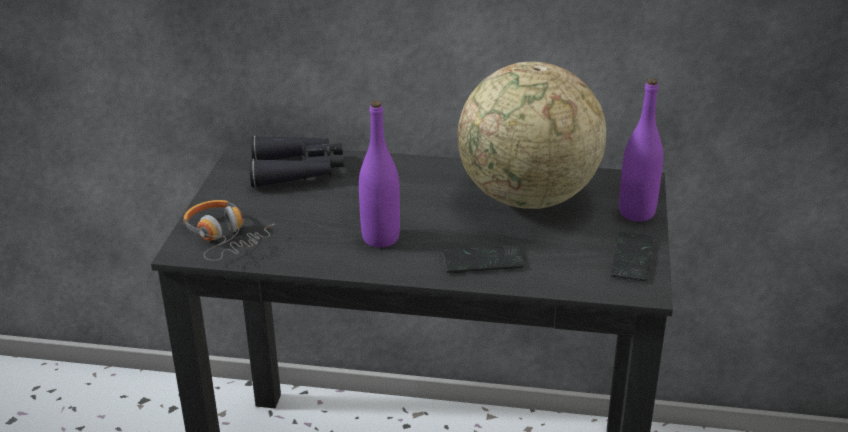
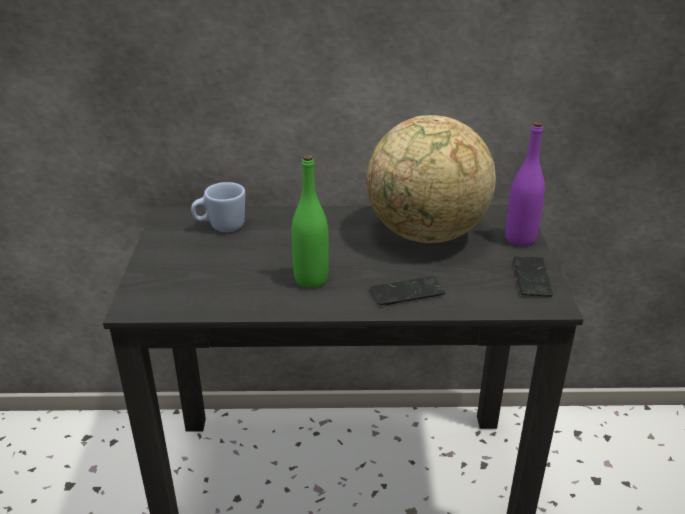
camera: 10 degrees left, 0 degrees up
headphones [183,200,275,261] -> none
black binoculars [249,136,344,188] -> blue mug [191,182,245,232]
purple bottle [359,101,400,248] -> green bottle [292,155,329,288]

